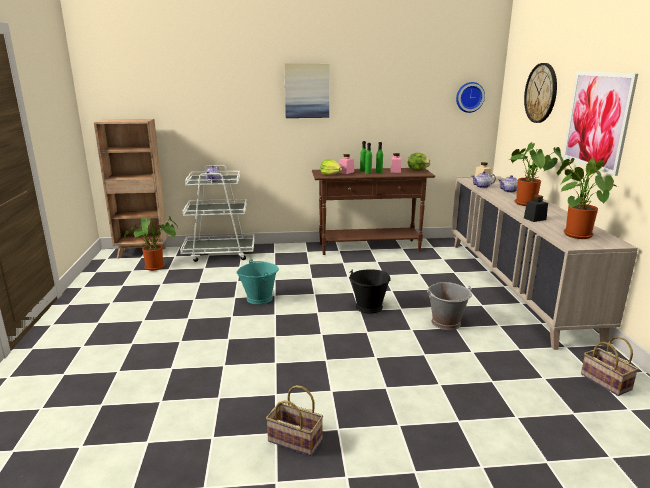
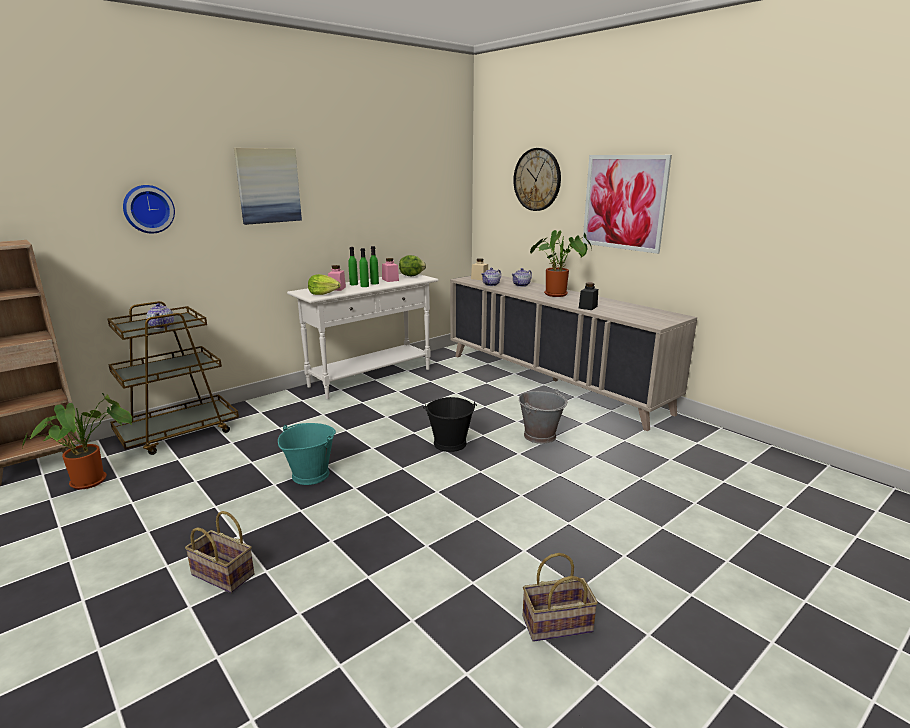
camera: 35 degrees left, 0 degrees up
white cart [180,165,255,262] -> brown cart [107,301,239,455]
brown console table [312,168,435,255] -> white console table [287,274,438,399]
wall clock [456,82,485,113] -> wall clock moved to [123,185,175,234]
potted plant [557,158,616,239] -> none
basket [581,336,638,396] -> basket moved to [185,511,255,593]

